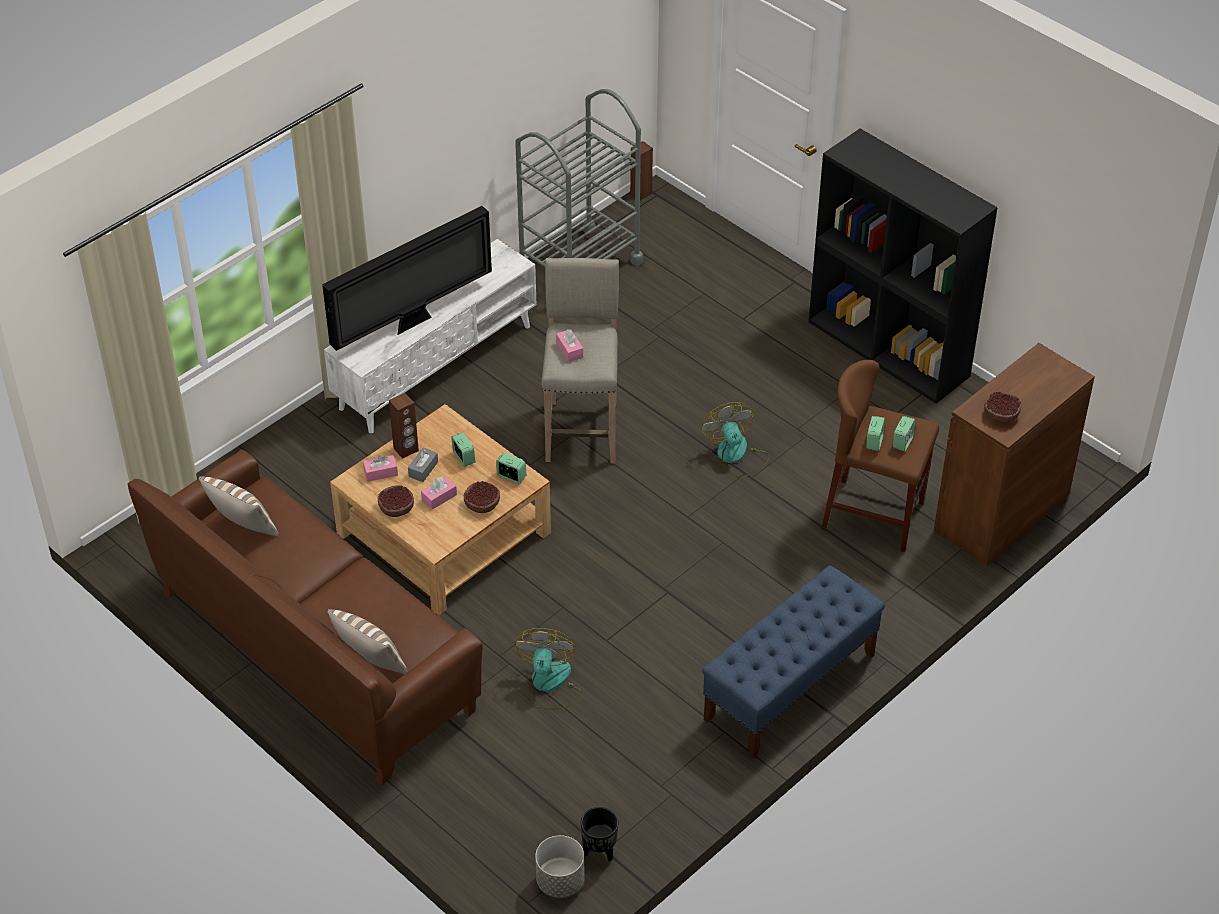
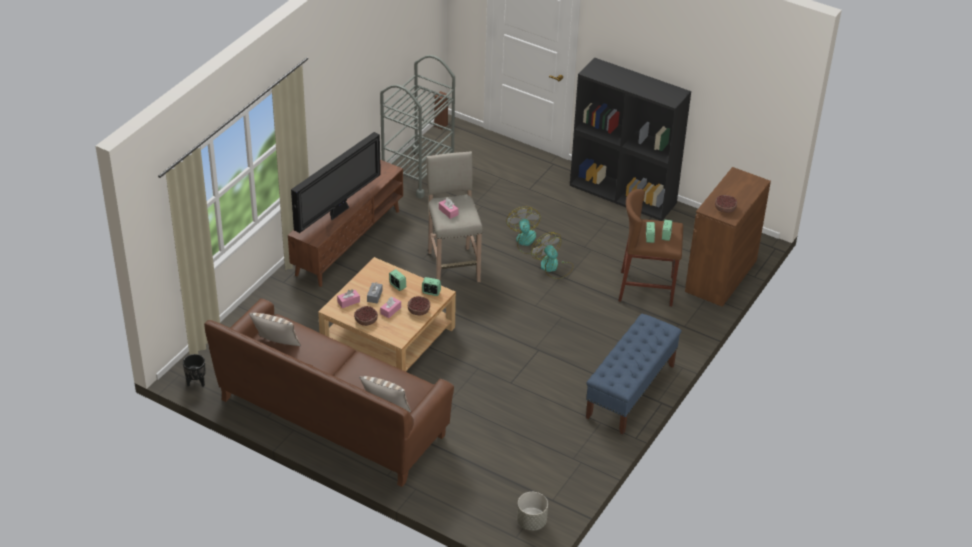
camera: 15 degrees left, 5 degrees down
white tv stand [324,239,537,433] -> brown tv stand [288,160,403,287]
brown speaker [389,393,419,459] -> none
fan [514,628,584,710] -> fan moved to [507,207,543,254]
black planter [581,807,618,862] -> black planter moved to [183,354,206,387]

